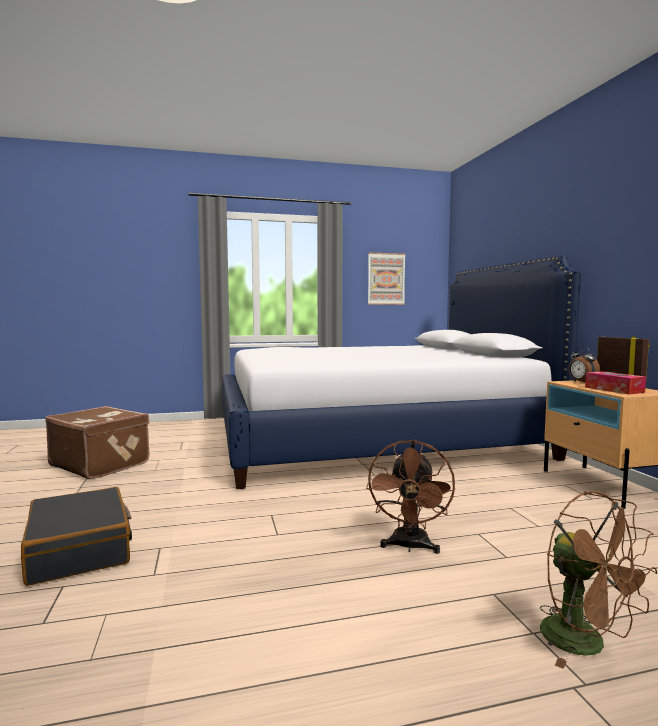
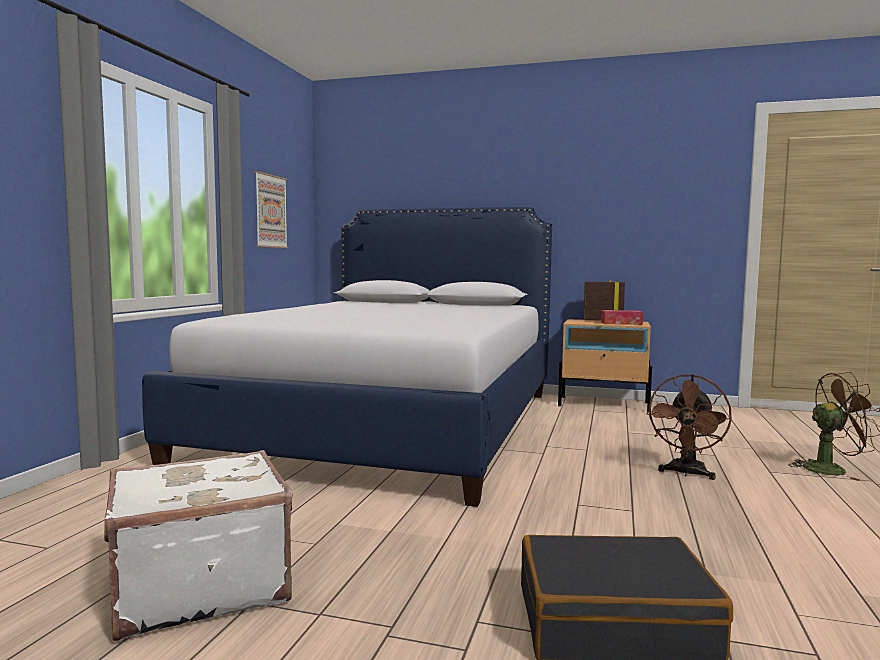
camera: 60 degrees left, 0 degrees up
brown suitcase [45,406,149,479] -> white suitcase [104,450,293,641]
brown fan [366,440,455,554] -> brown fan turned 75 degrees clockwise [647,374,732,480]
alarm clock [569,346,600,382] -> none

